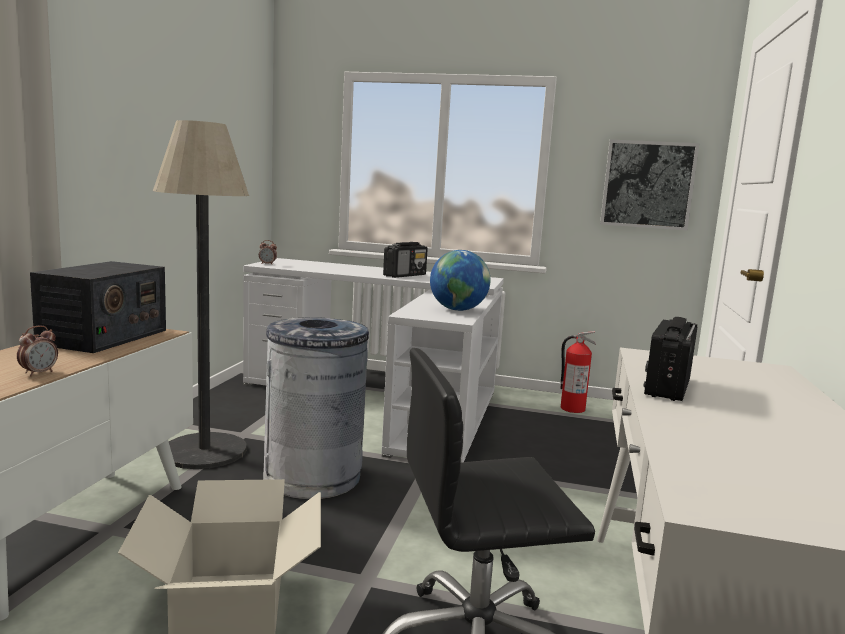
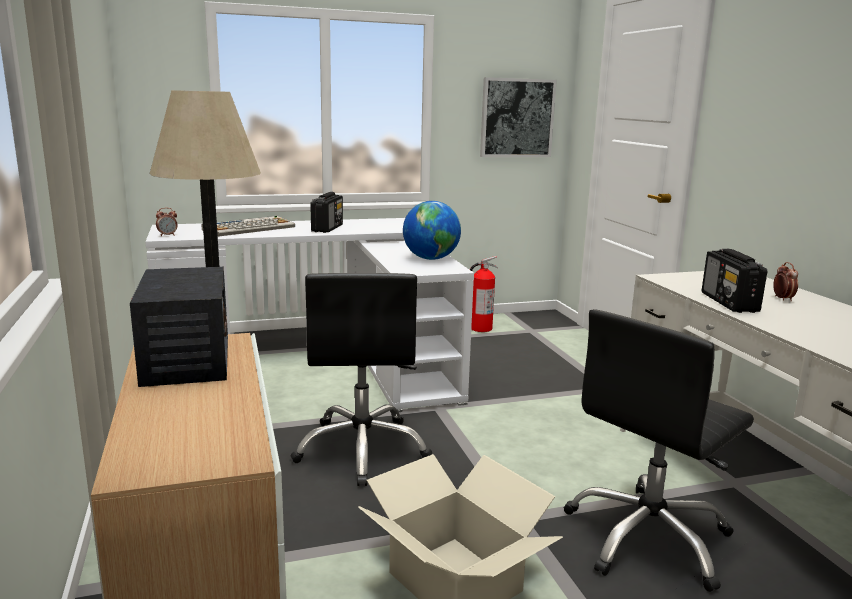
camera: 30 degrees left, 5 degrees up
alarm clock [17,326,58,376] -> alarm clock moved to [773,262,798,302]
grey trash can [263,317,369,500] -> black office chair [291,273,432,486]
none -> keyboard [202,216,295,236]

